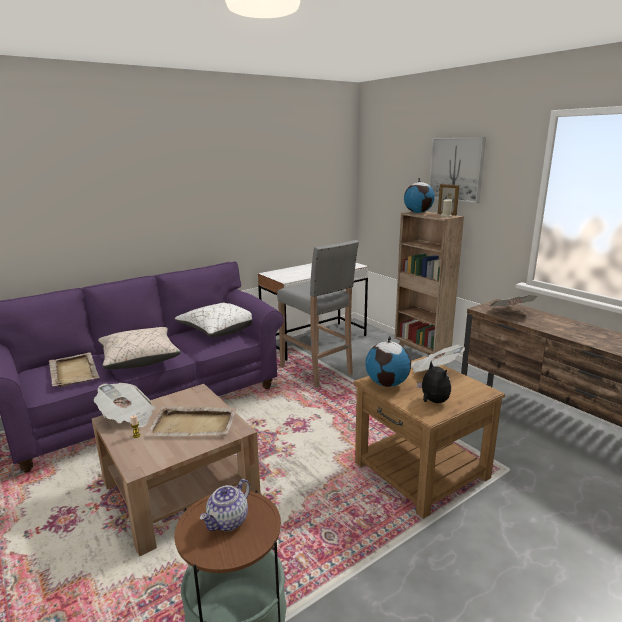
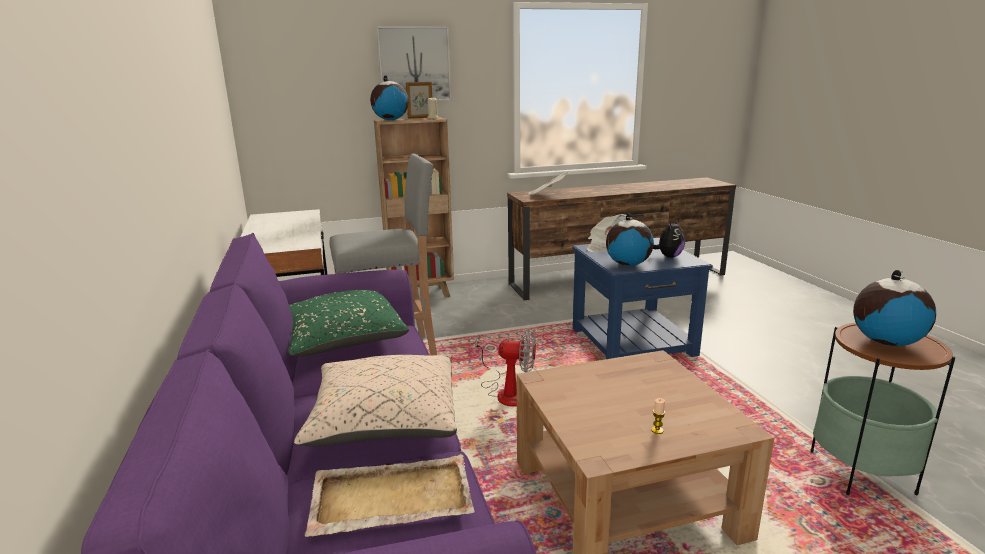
camera: 70 degrees left, 0 degrees up
newspaper [94,383,156,427] -> none
beige tray [146,406,236,436] -> none
white pillow [175,303,252,337] -> green pillow [289,290,409,356]
teapot [199,479,250,531] -> globe [853,270,936,346]
brown side table [353,356,505,519] -> blue side table [572,238,713,359]
plush toy [417,361,451,403] -> plush toy turned 135 degrees clockwise [653,220,685,258]
none -> fan [475,330,536,407]

